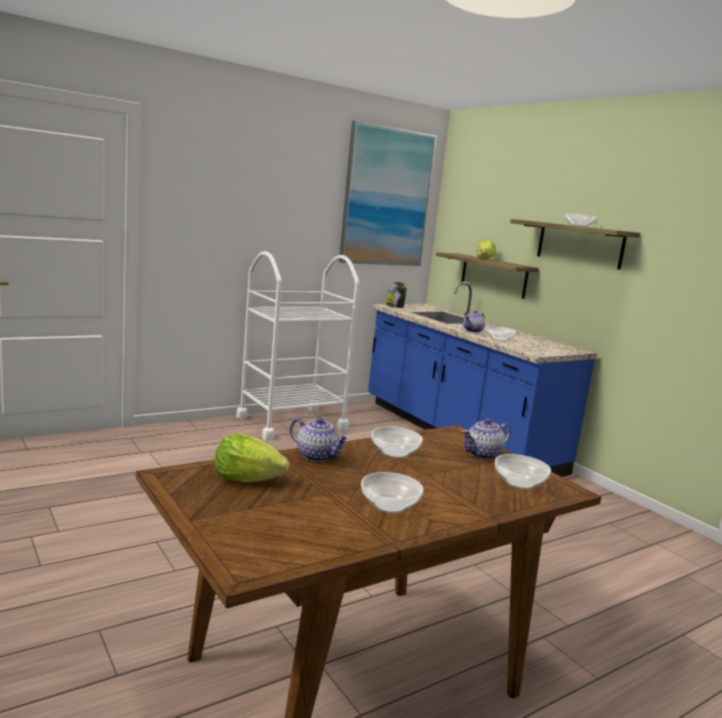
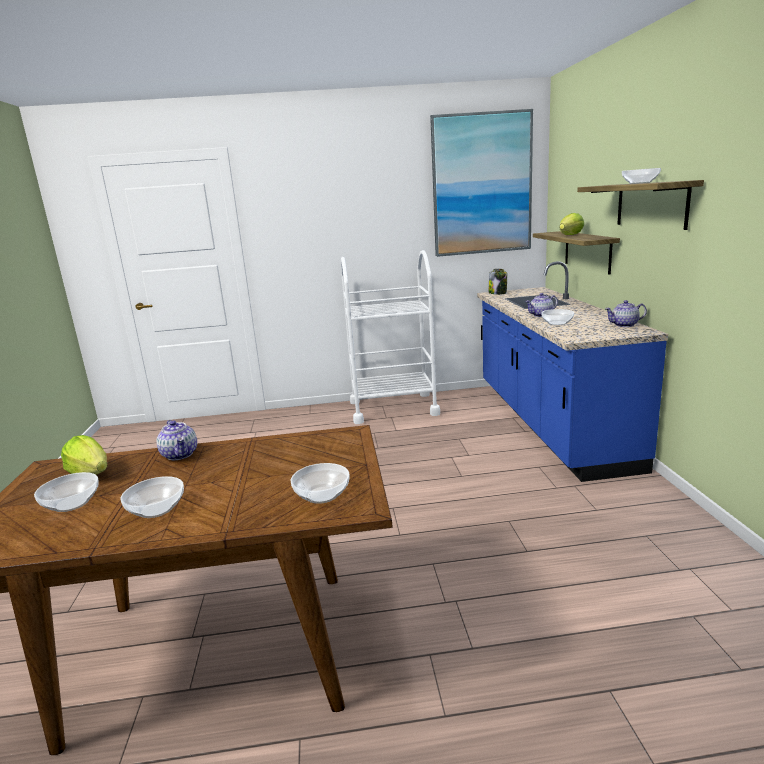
camera: 30 degrees right, 5 degrees up
bowl [371,427,423,458] -> bowl moved to [34,472,99,512]
teapot [462,418,511,460] -> teapot moved to [605,300,647,327]

